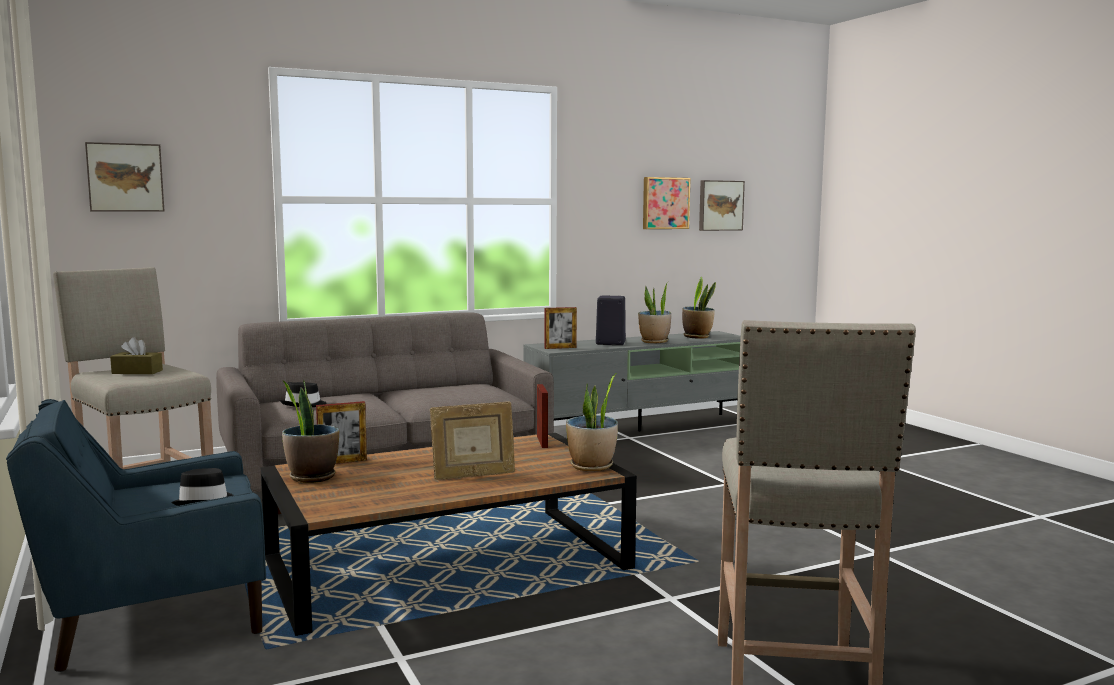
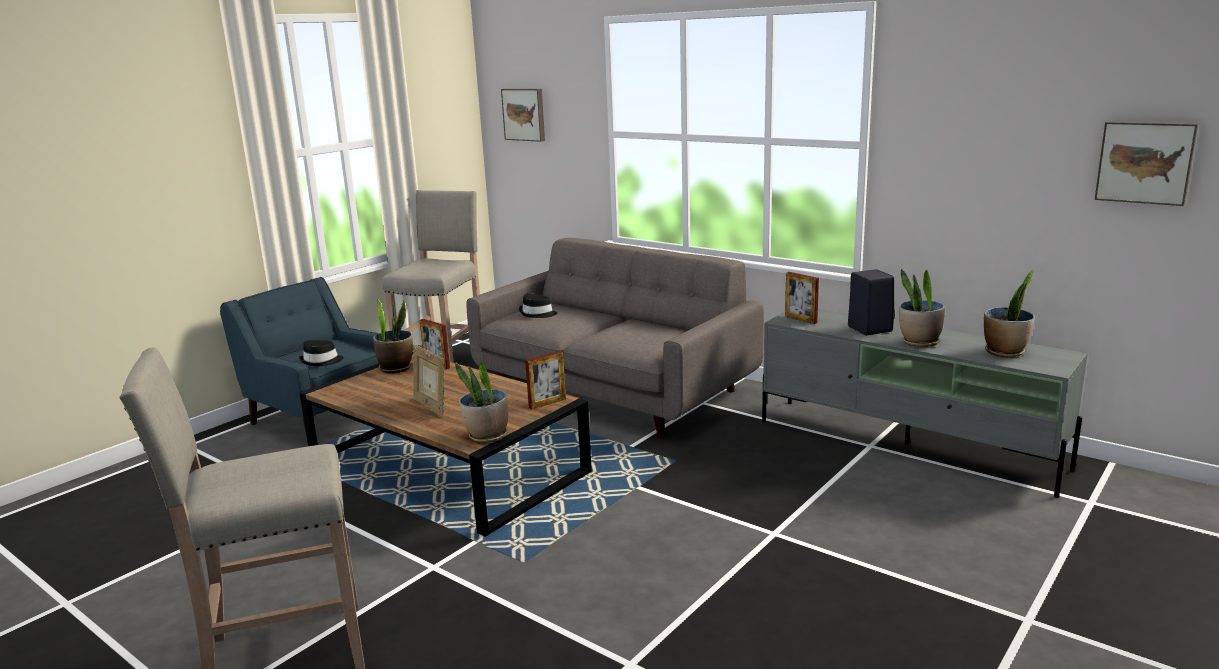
camera: 65 degrees right, 10 degrees up
brown tissue box [110,337,163,374] -> none
picture [643,177,691,229] -> none

